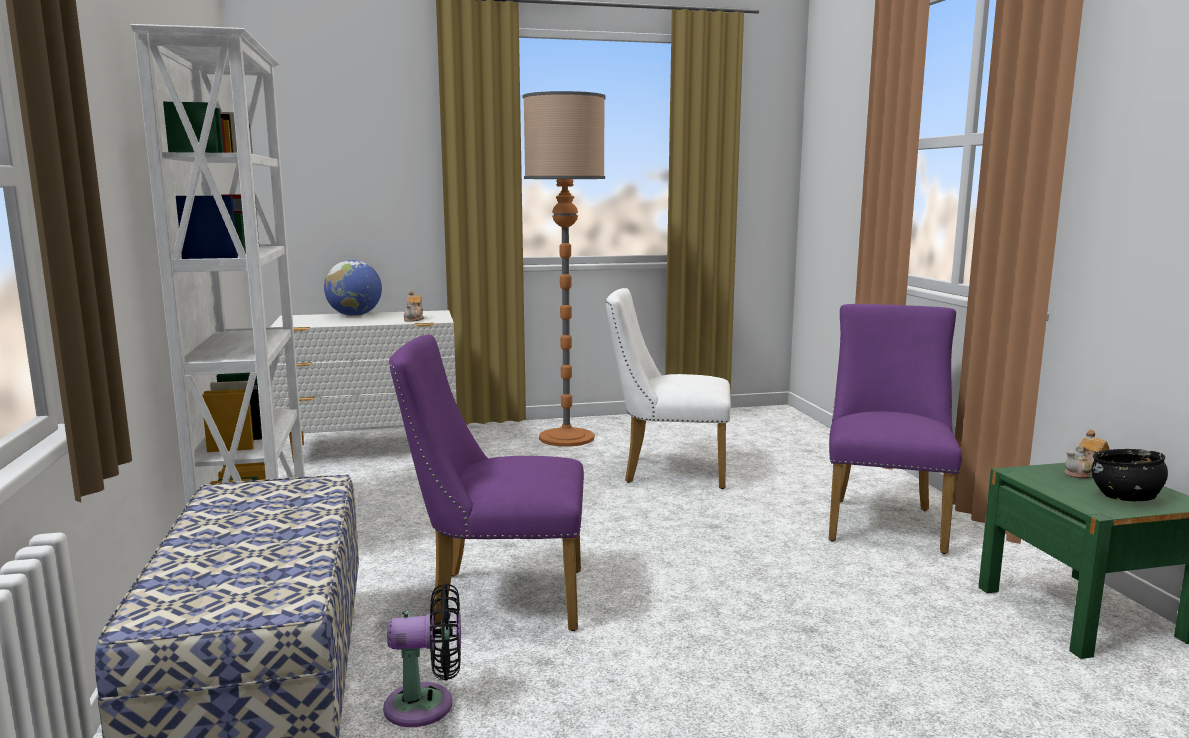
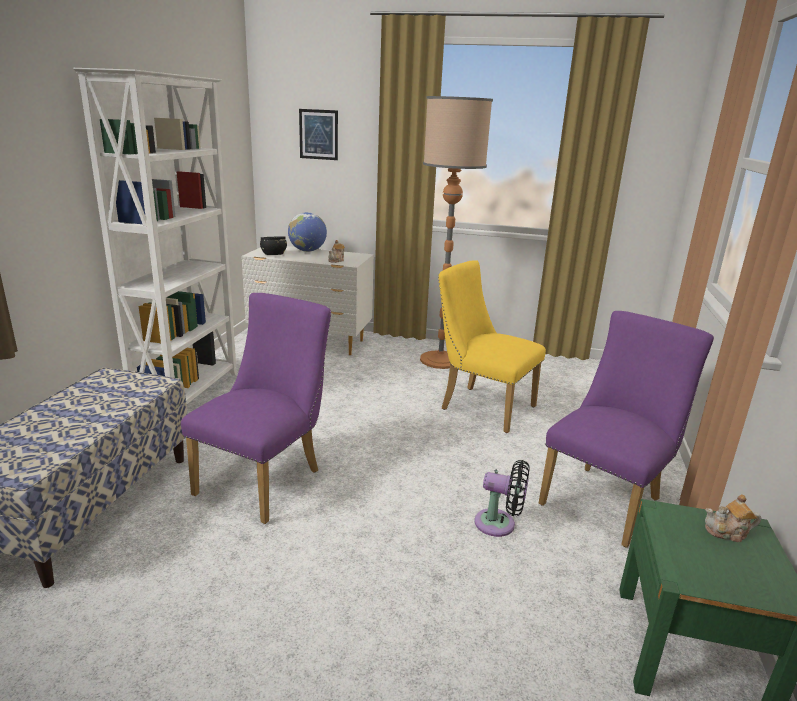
camera: 25 degrees right, 10 degrees up
black fan [383,583,461,727] -> black fan moved to [475,460,530,537]
purple chair [389,335,584,631] -> purple chair turned 90 degrees clockwise [181,293,331,524]
white chair [606,288,731,489] -> yellow chair [438,260,546,433]
black bowl [1091,449,1168,501] -> black bowl moved to [260,236,287,255]
none -> picture [299,109,338,160]

